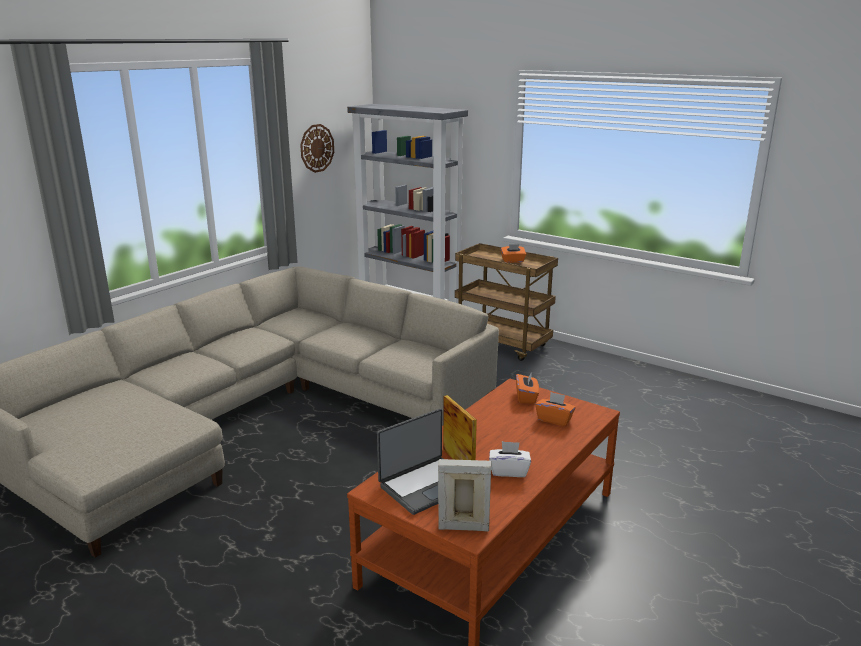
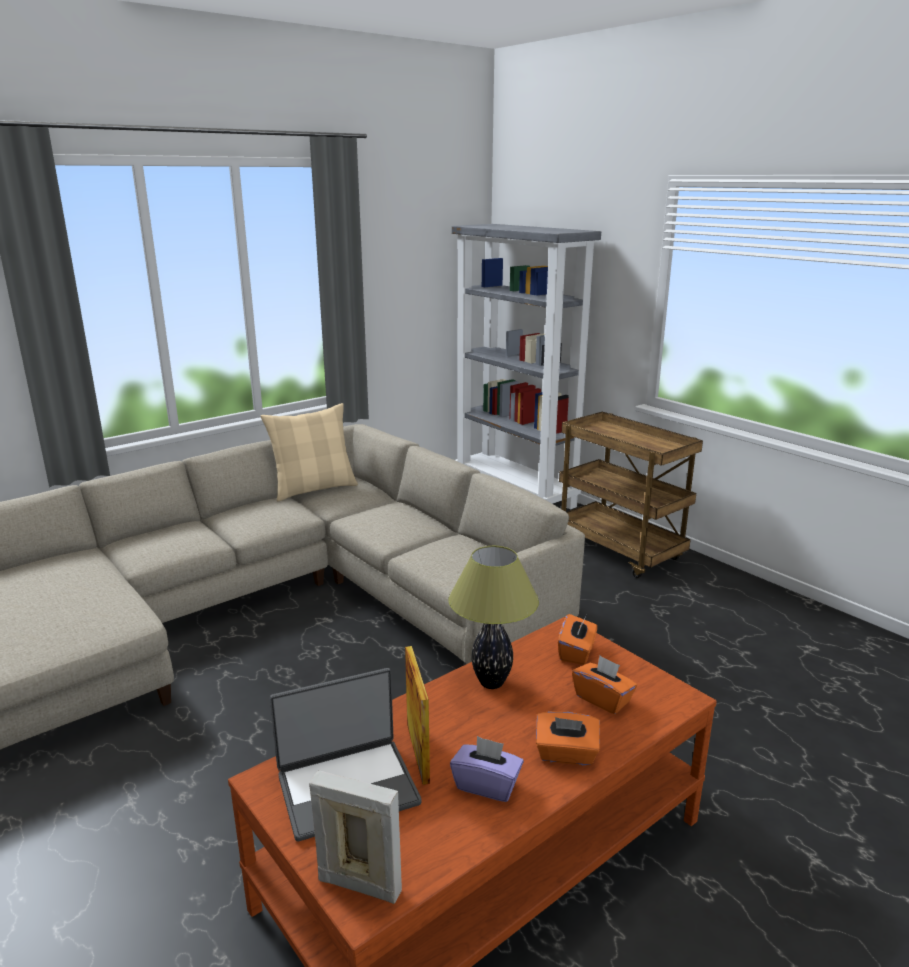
camera: 15 degrees right, 0 degrees up
wall clock [300,124,334,173] -> none
white tissue box [489,441,531,477] -> purple tissue box [450,736,524,802]
orange tissue box [501,244,526,263] -> orange tissue box moved to [536,711,600,766]
none -> beige pillow [261,403,358,501]
none -> table lamp [449,546,539,689]

